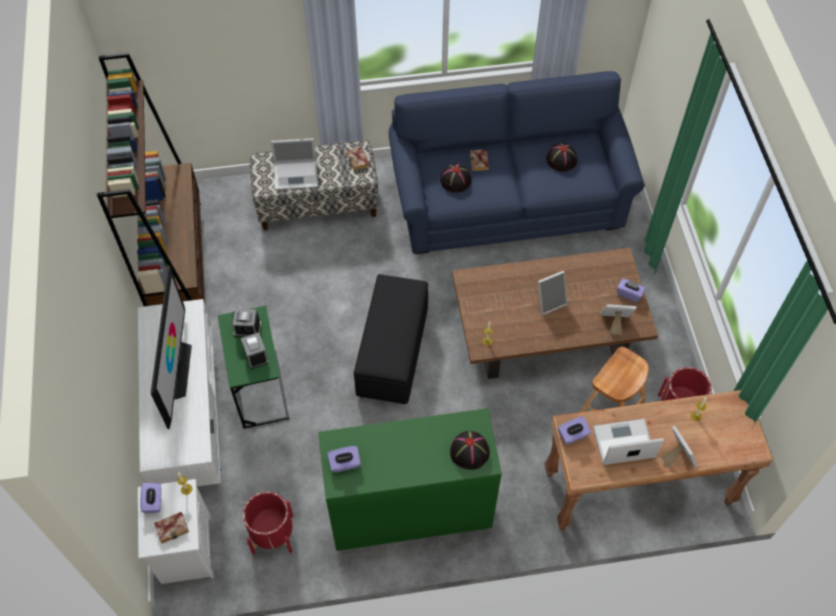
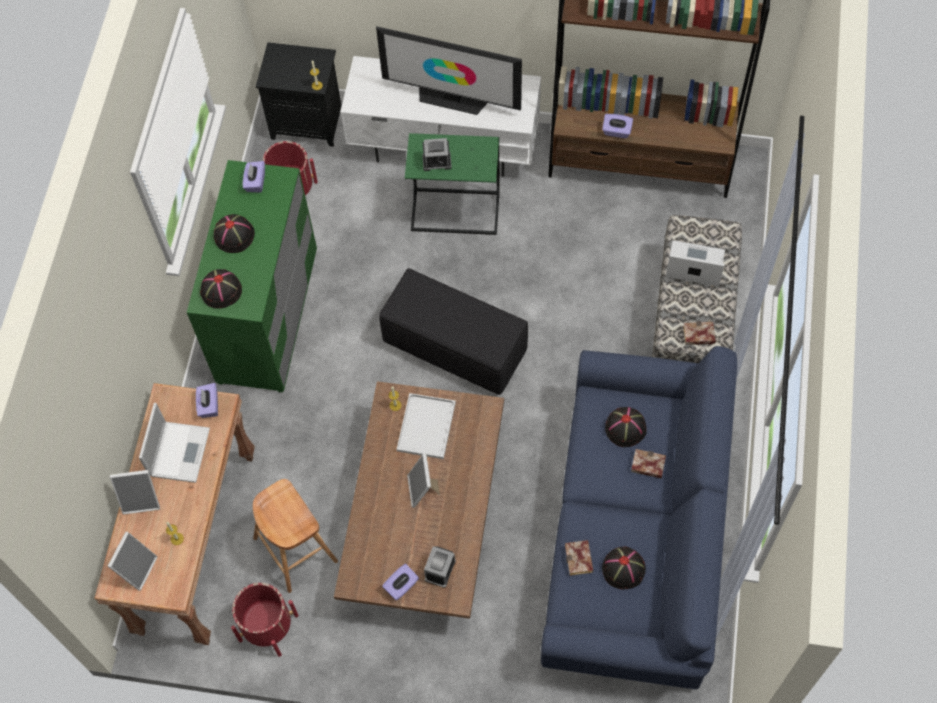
camera: 110 degrees right, 5 degrees up
white nightstand [138,479,214,584] -> black nightstand [256,42,341,147]
purple tissue box [140,483,161,513] -> purple tissue box moved to [602,114,633,138]
book [154,512,189,544] -> book moved to [565,540,593,576]
alarm clock [232,309,261,337] -> alarm clock moved to [424,546,456,588]
laptop [270,138,318,190] -> laptop turned 90 degrees clockwise [666,240,725,286]
picture frame [600,304,637,335] -> picture frame moved to [108,532,158,591]
none -> black hat [214,214,255,253]
none -> white tray [396,393,456,459]

